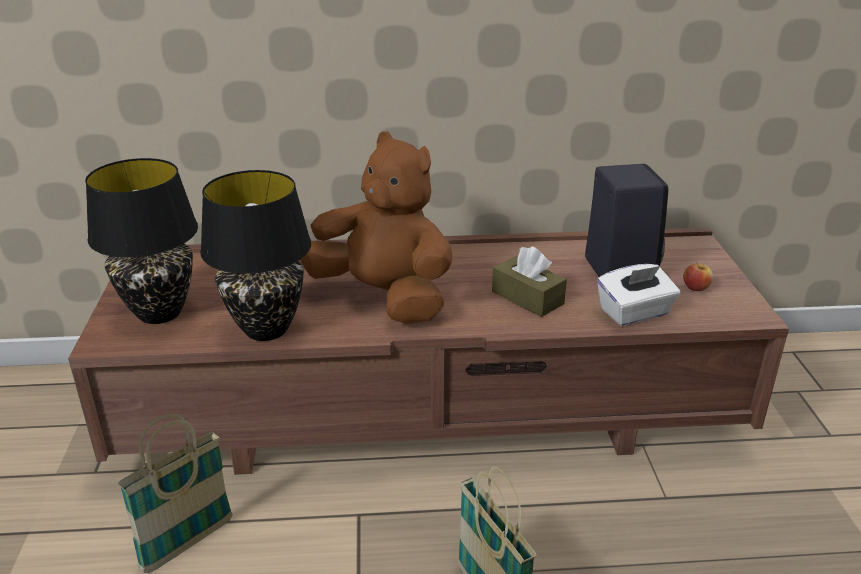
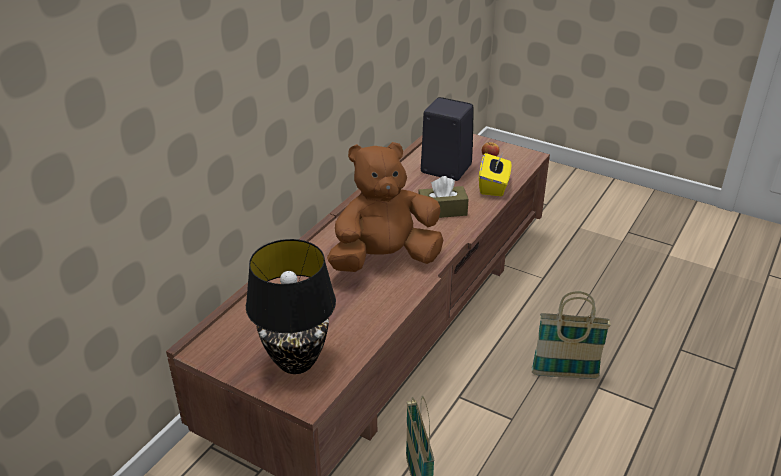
camera: 55 degrees left, 5 degrees up
black table lamp [200,170,311,341] -> none
white tissue box [597,264,680,326] -> yellow tissue box [479,153,512,196]

